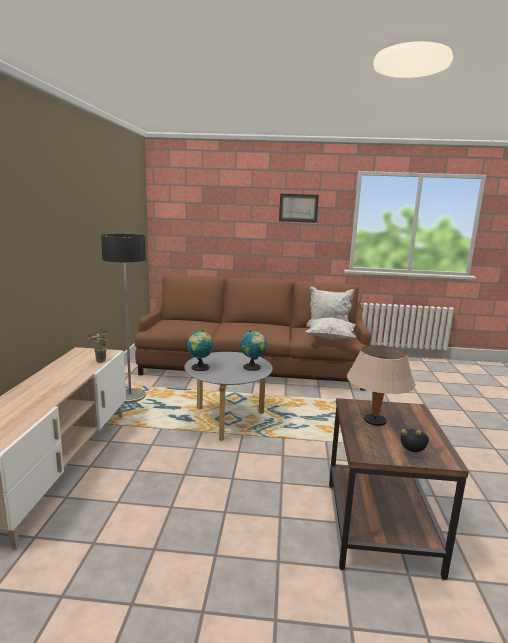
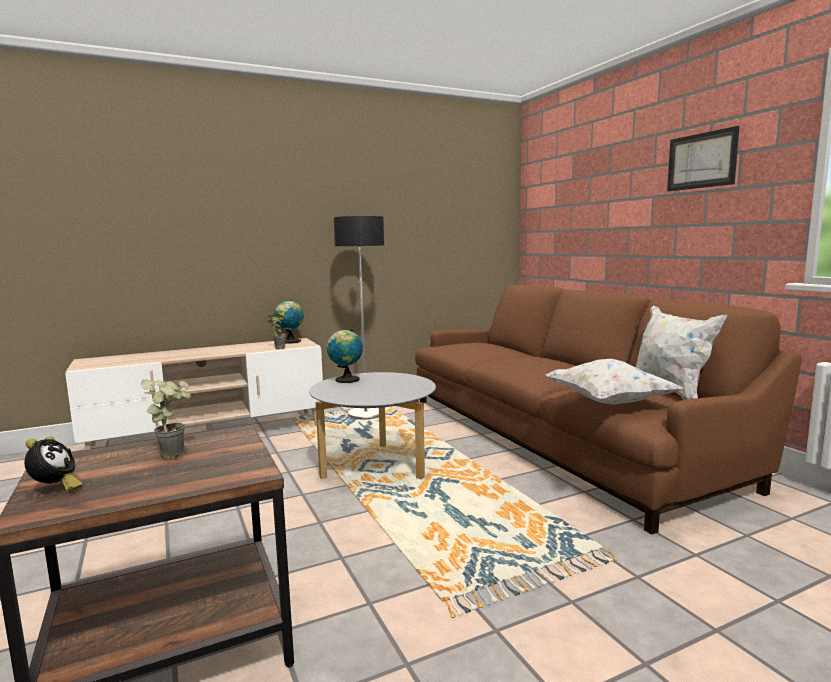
camera: 60 degrees right, 5 degrees down
globe [240,330,267,371] -> globe moved to [274,300,304,344]
beige table lamp [347,345,415,426] -> potted plant [140,379,191,459]

